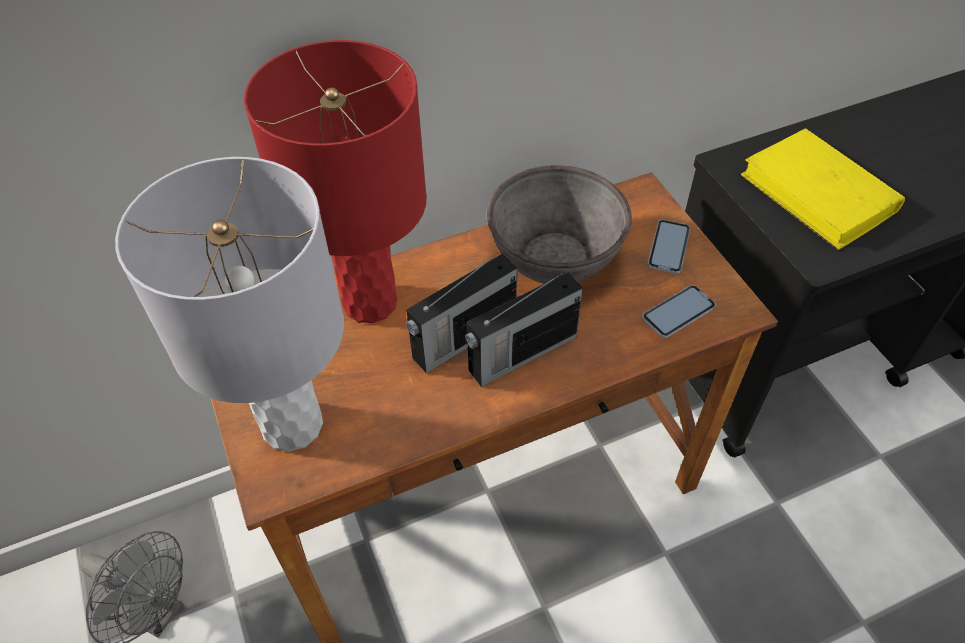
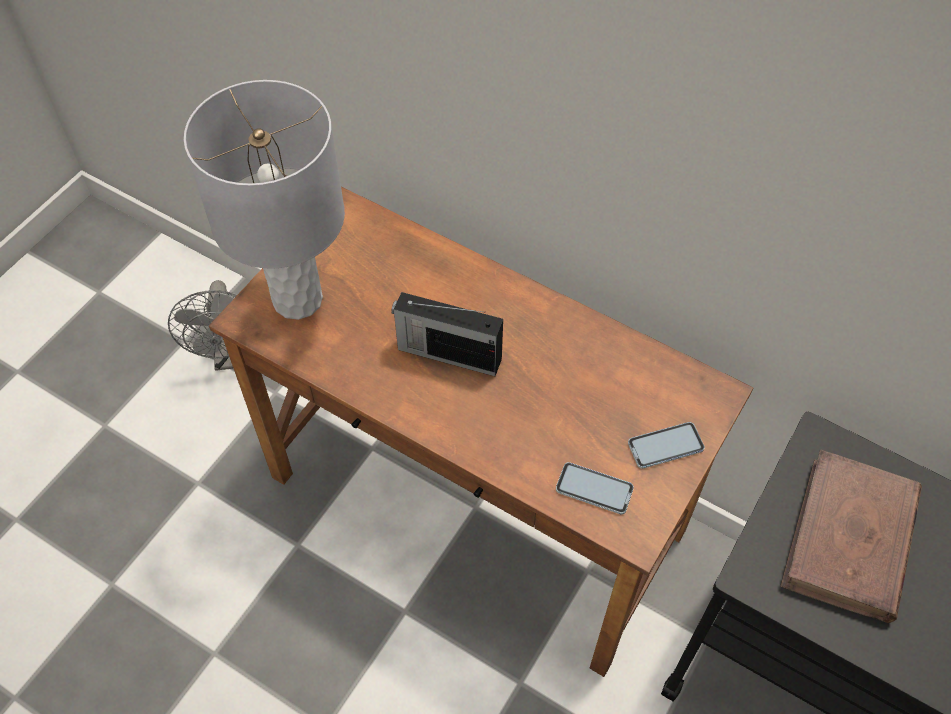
camera: 55 degrees right, 5 degrees up
red table lamp [244,40,427,323] -> none
radio [465,272,583,387] -> none
grey bowl [487,165,632,284] -> none
yellow book [741,128,905,250] -> brown book [780,450,922,623]

